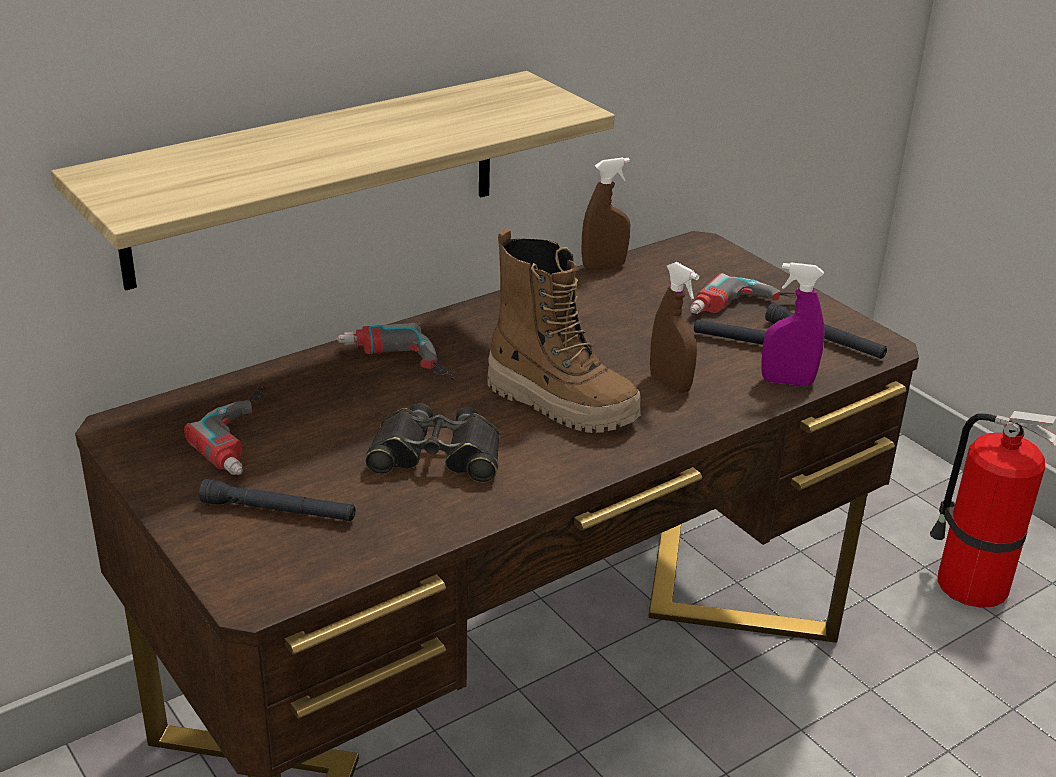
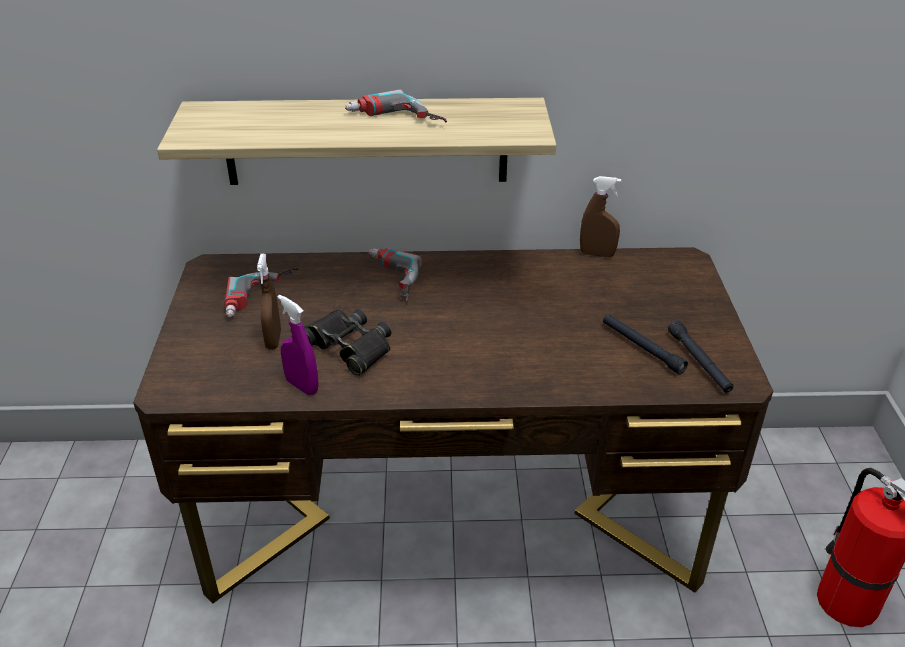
camera: 35 degrees right, 5 degrees up
black flashlight [199,479,356,521] -> none
boot [488,228,641,433] -> none
brown spray bottle [650,262,699,393] -> brown spray bottle moved to [257,254,281,350]
power drill [690,273,797,314] -> power drill moved to [345,90,447,122]
purple spray bottle [761,262,824,386] -> purple spray bottle moved to [277,295,319,395]

